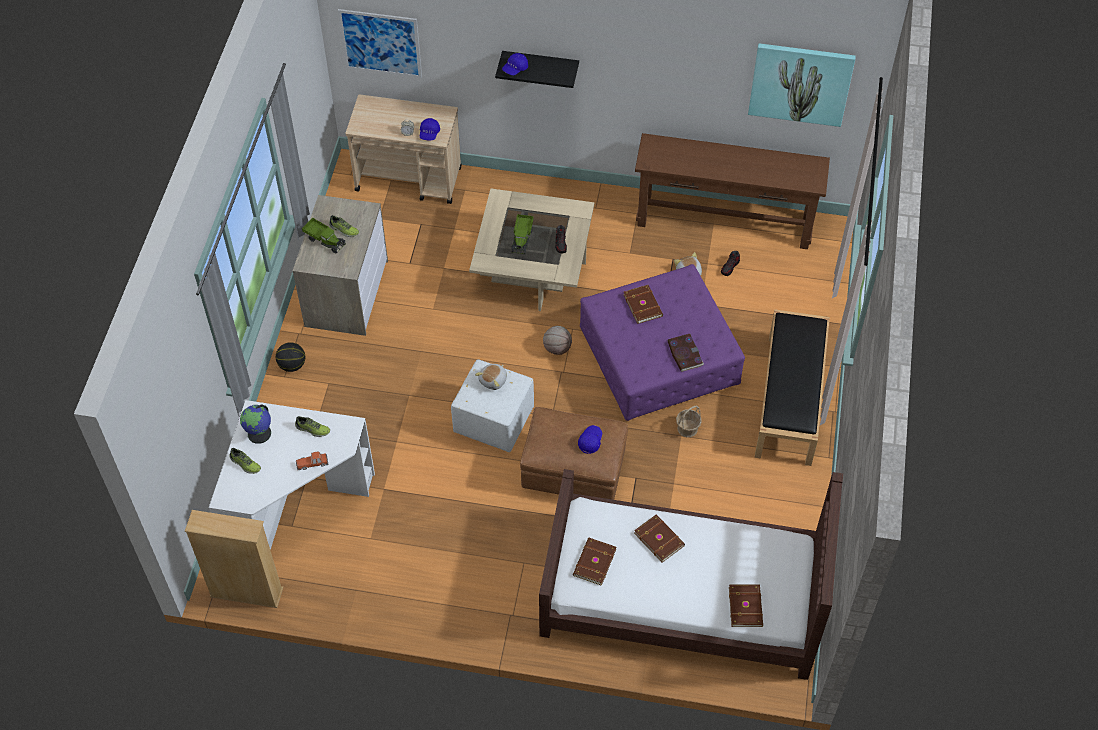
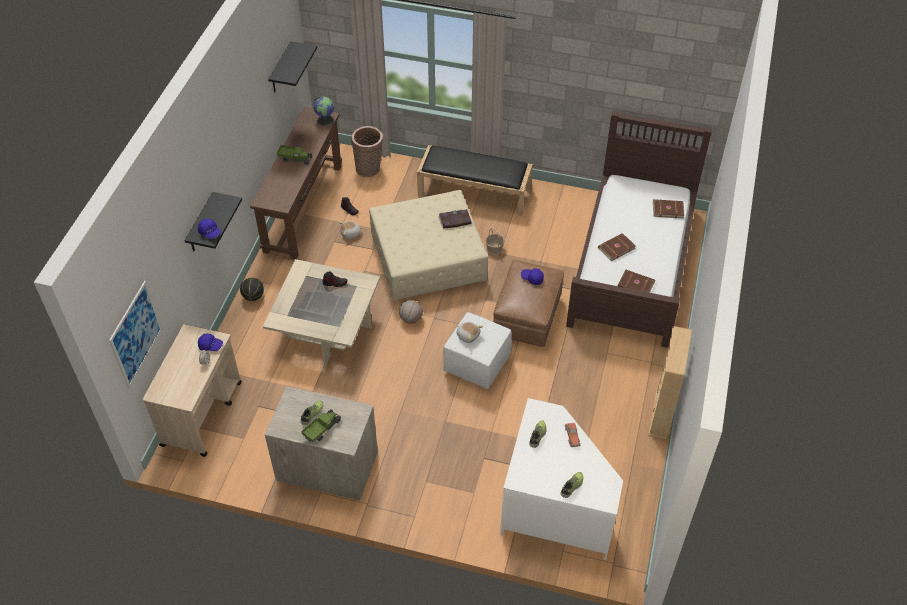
camera: 85 degrees left, 5 degrees down
beige bookcase [185,510,283,608] -> beige bookcase moved to [648,326,692,440]
globe [240,404,271,444] -> globe moved to [314,97,334,126]
basketball [276,342,305,372] -> basketball moved to [240,278,264,301]
toy truck [511,214,533,254] -> toy truck moved to [277,145,313,165]
purple ottoman [580,264,745,421] -> beige ottoman [369,190,489,301]
brown book [623,285,663,324] -> none
picture [748,43,856,127] -> black shelf [268,41,317,92]
none -> basket [352,126,383,177]

